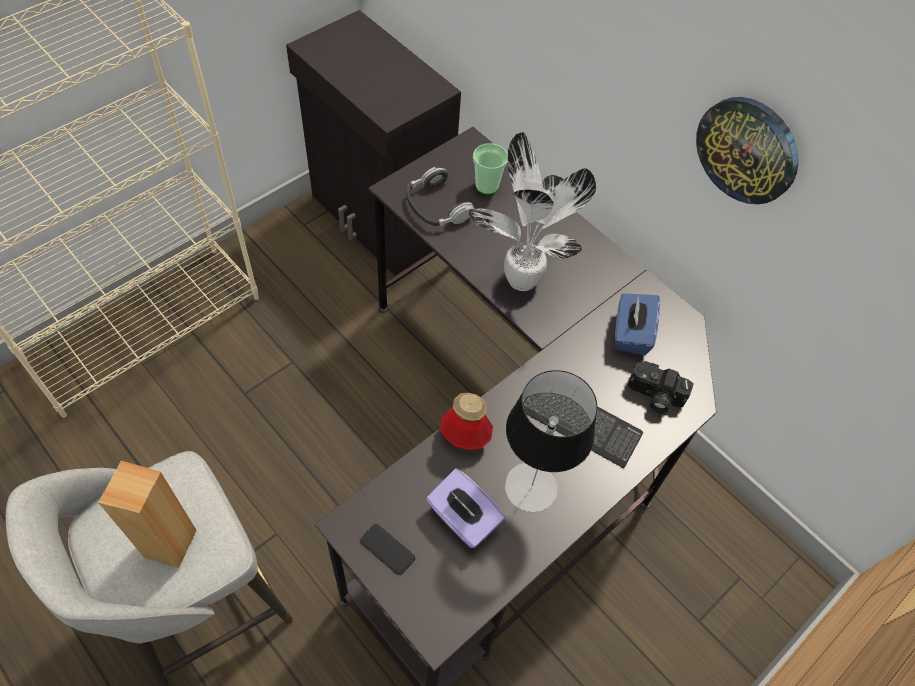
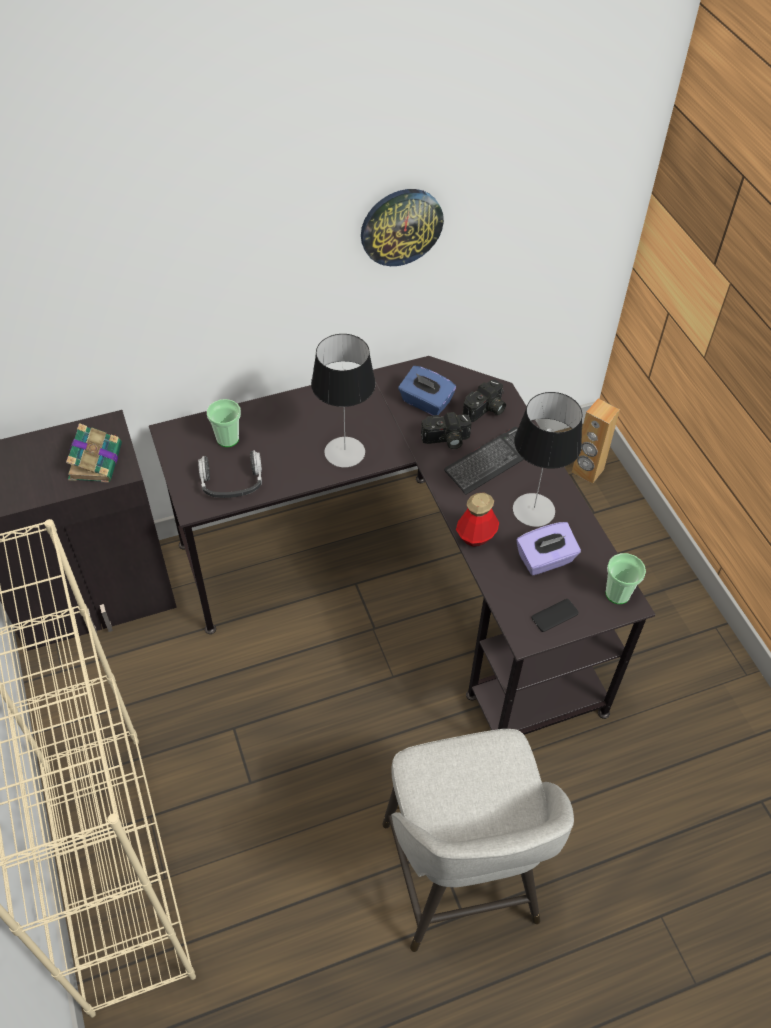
camera: 65 degrees left, 5 degrees down
brown speaker [98,460,197,568] -> brown speaker moved to [572,399,620,484]
potted plant [468,132,596,291] -> table lamp [311,334,376,467]
none -> book [66,423,122,483]
none -> camera [421,412,471,449]
none -> cup [606,553,646,604]

